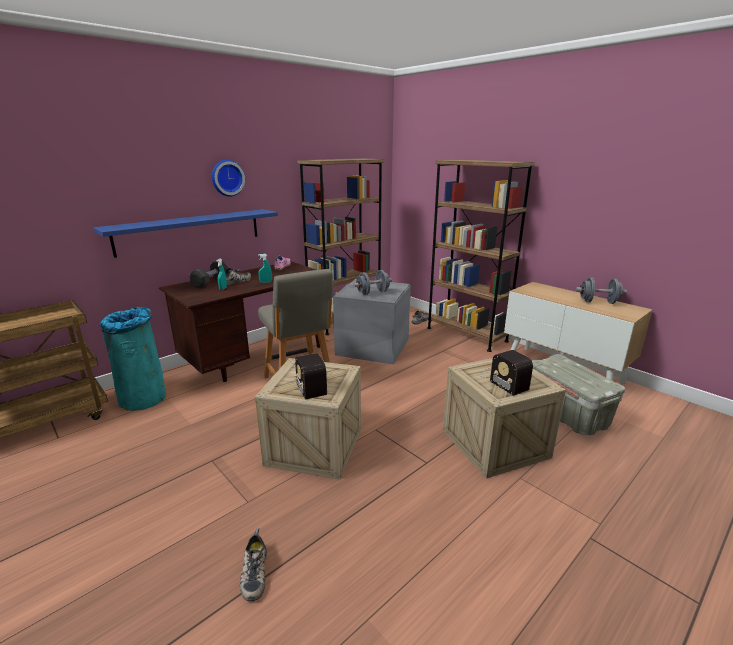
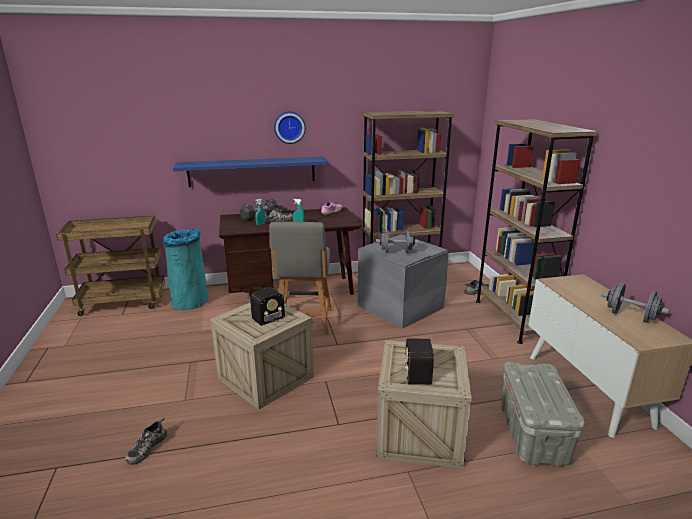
camera: 30 degrees right, 0 degrees up
radio [292,353,328,399] -> radio turned 135 degrees counterclockwise [235,287,285,331]

